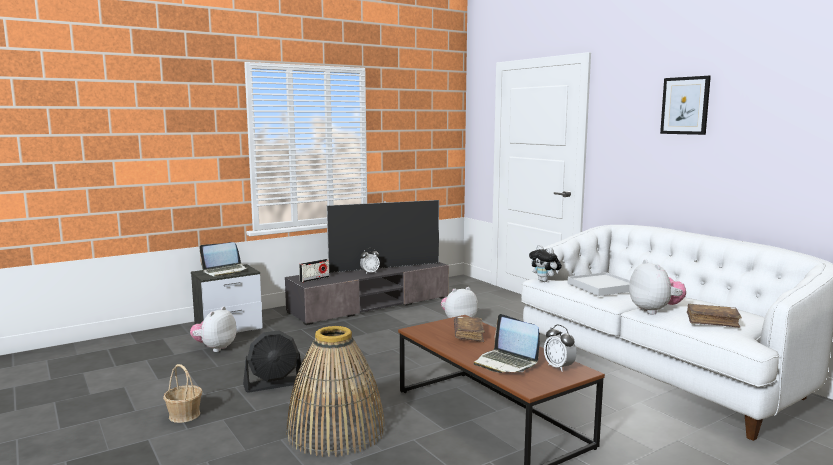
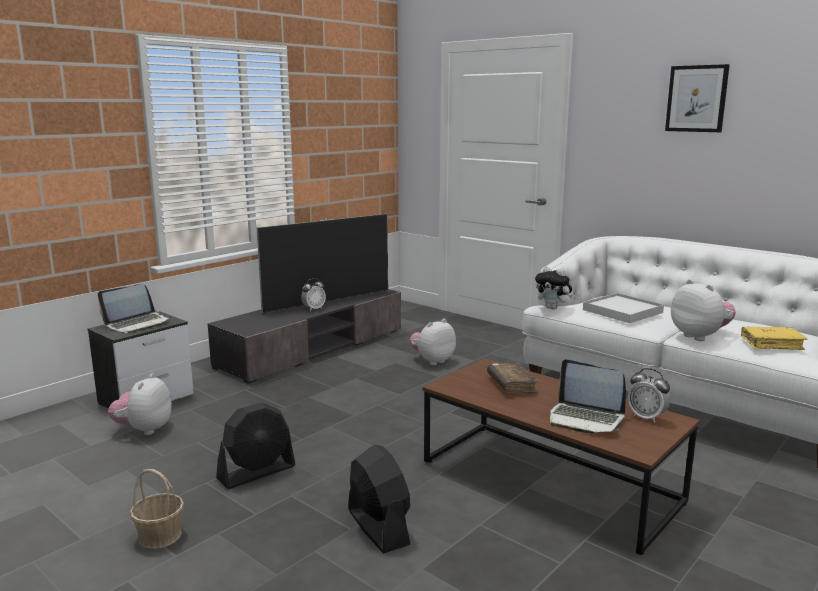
camera: 15 degrees left, 5 degrees up
basket [286,326,385,457] -> black fan [348,445,410,553]
radio [299,259,329,282] -> none
brown book [687,304,742,328] -> yellow book [741,327,808,350]

